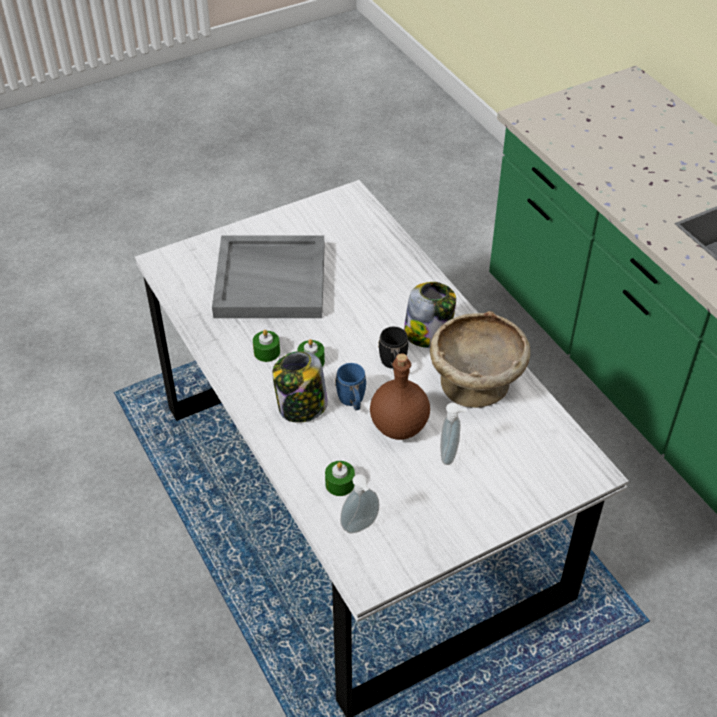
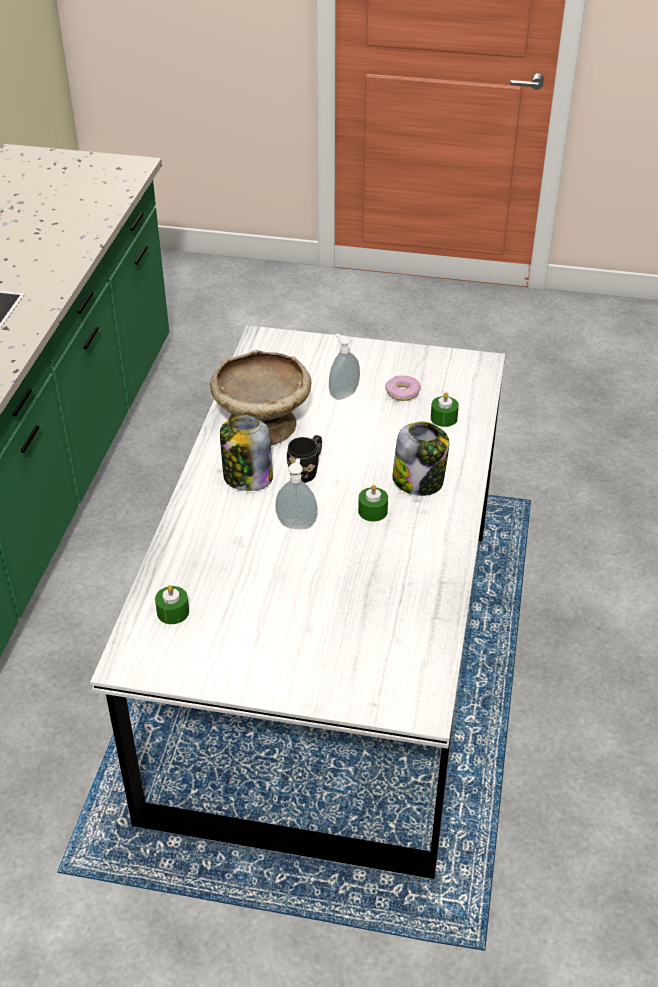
camera: 140 degrees left, 5 degrees down
grey tray [212,235,325,318] -> none
green candle [253,330,280,362] -> green candle moved to [155,585,189,624]
blue mug [335,363,366,410] -> none
soap dispenser [340,474,379,533] -> soap dispenser moved to [275,459,318,529]
brown bottle [370,353,430,440] -> none
none -> donut [385,375,421,401]

